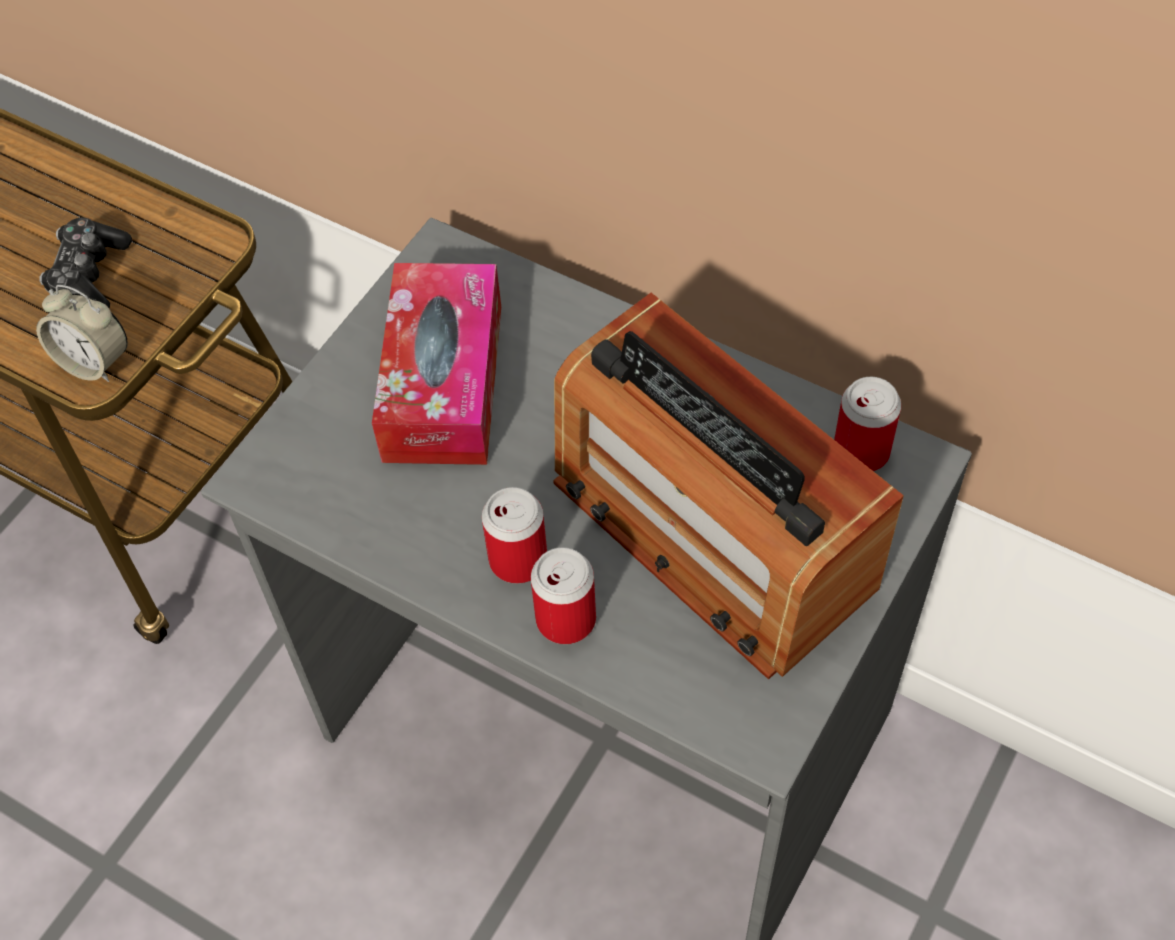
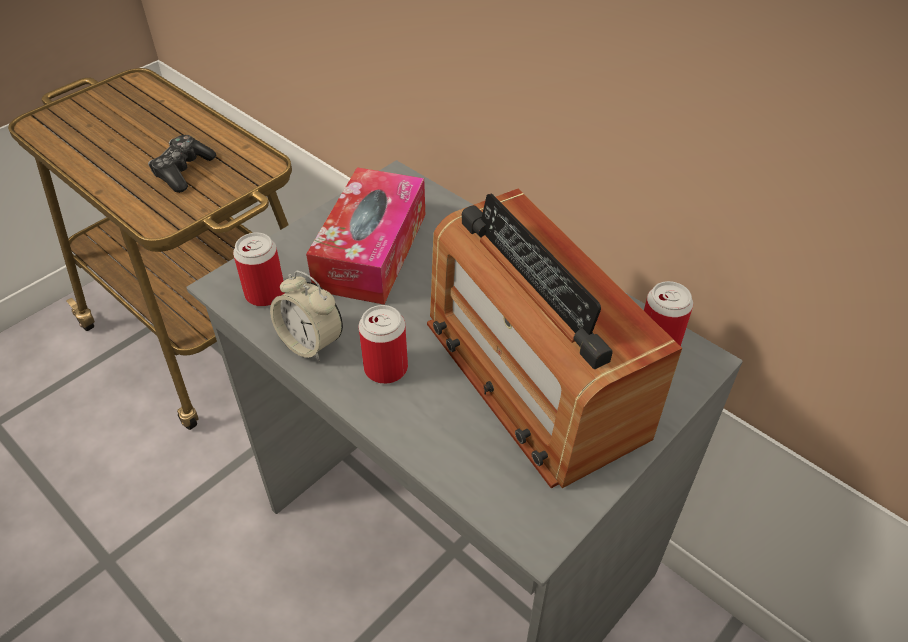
camera: 10 degrees right, 10 degrees down
alarm clock [36,285,128,382] -> alarm clock moved to [270,271,343,361]
can [531,547,596,644] -> can moved to [233,233,285,307]

